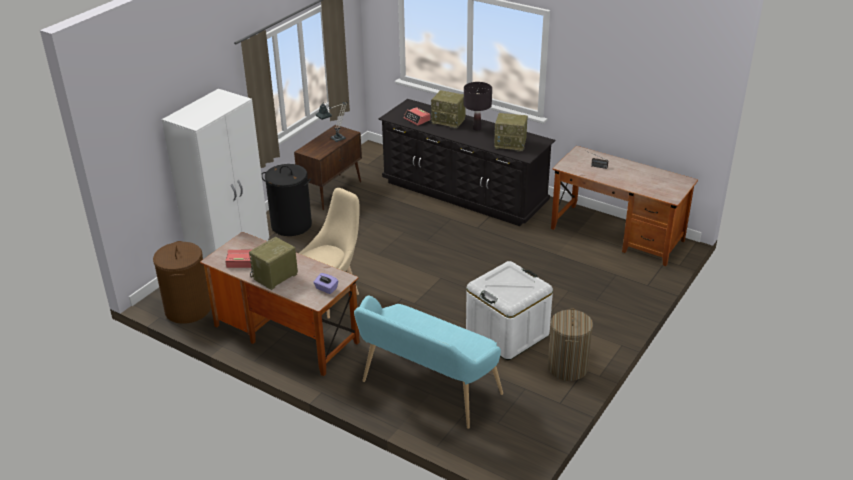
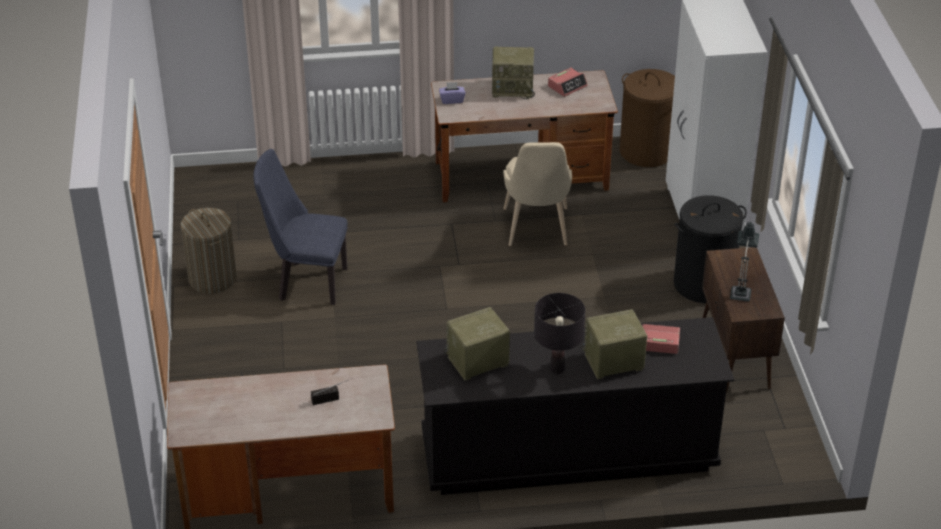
camera: 140 degrees right, 5 degrees up
radio [249,237,298,290] -> radio turned 90 degrees clockwise [492,47,535,99]
turquoise bench [354,296,503,429] -> none
white storage box [466,261,553,360] -> blue chair [253,149,348,305]

